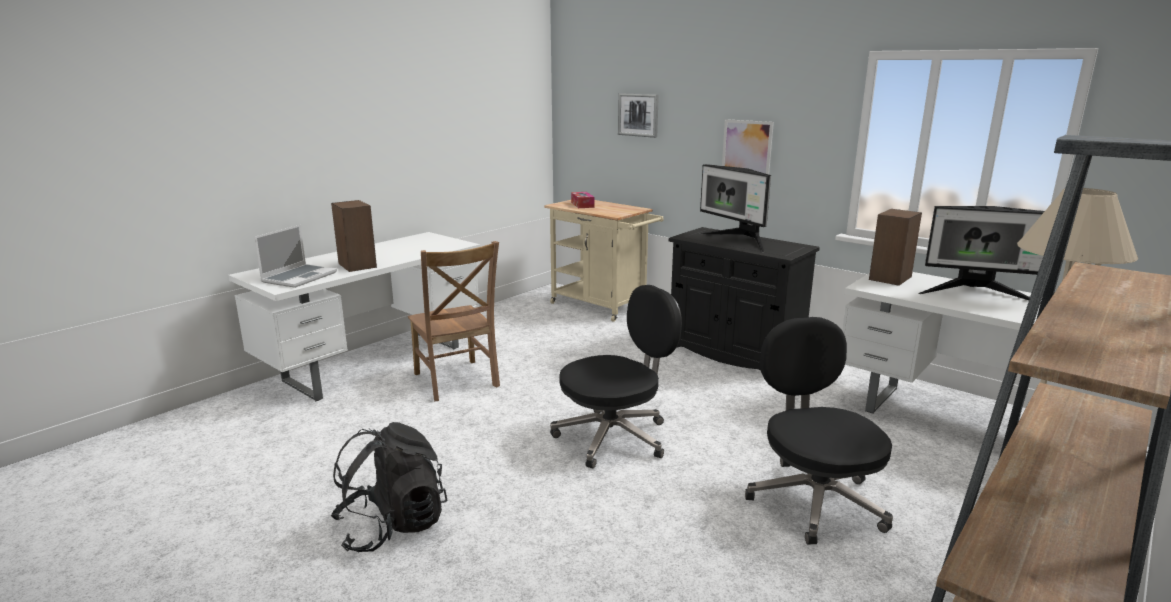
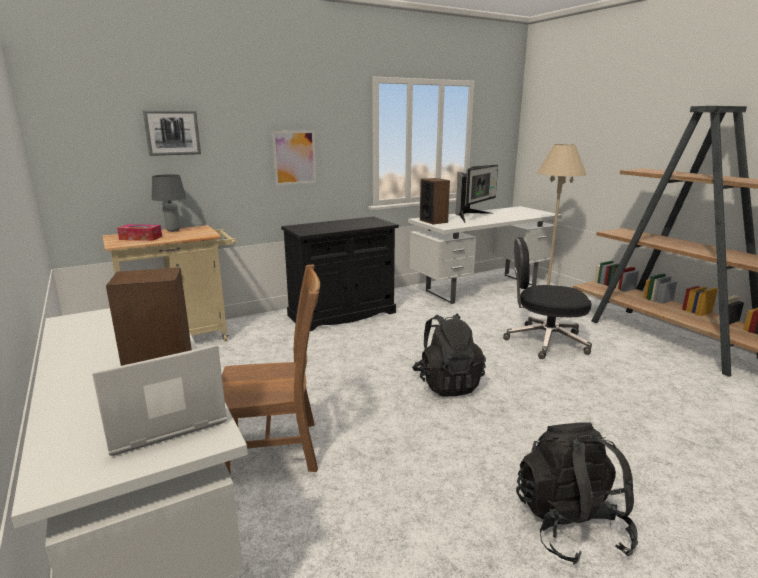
camera: 70 degrees left, 0 degrees up
laptop [254,225,337,288] -> laptop turned 75 degrees counterclockwise [92,345,227,456]
black office chair [550,285,682,469] -> black backpack [412,313,486,396]
monitor [700,164,771,252] -> none
none -> grey table lamp [152,174,186,232]

